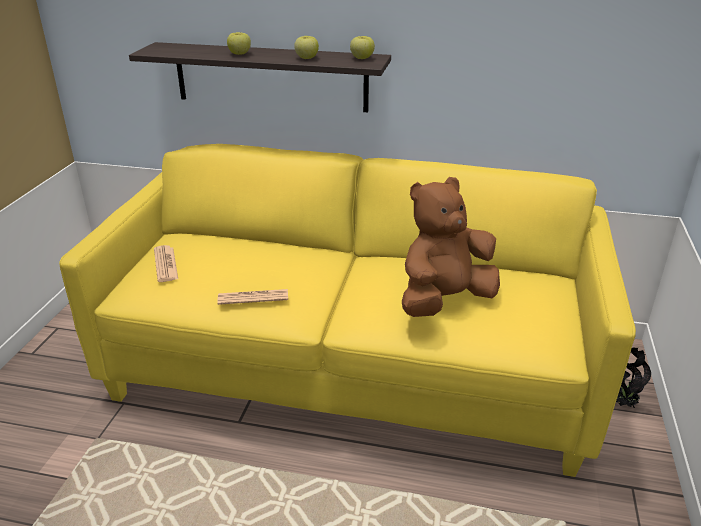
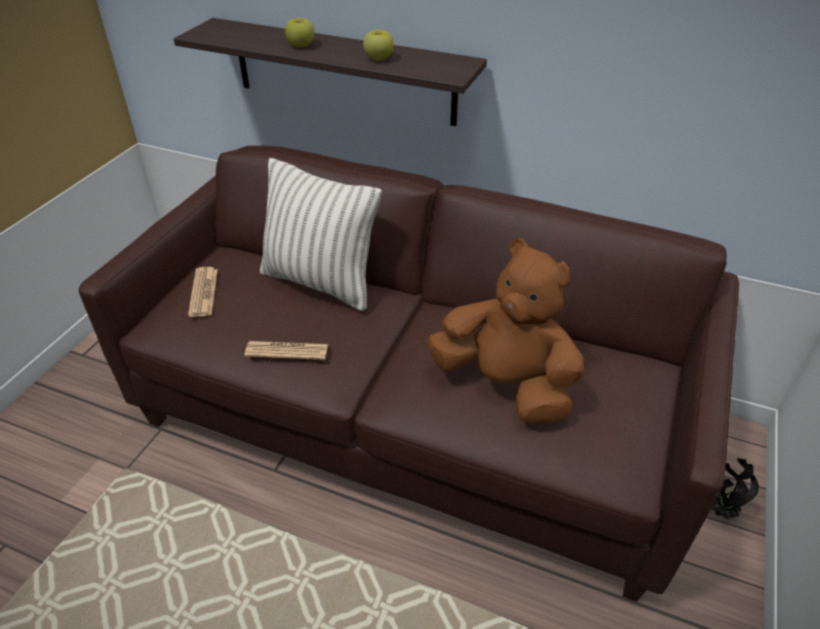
camera: 10 degrees right, 10 degrees up
yellow sofa [59,144,636,477] -> brown sofa [79,146,739,602]
apple [350,36,375,59] -> none
brown plush toy [402,177,500,317] -> brown plush toy turned 60 degrees clockwise [427,238,584,425]
none -> pillow [260,158,382,311]

